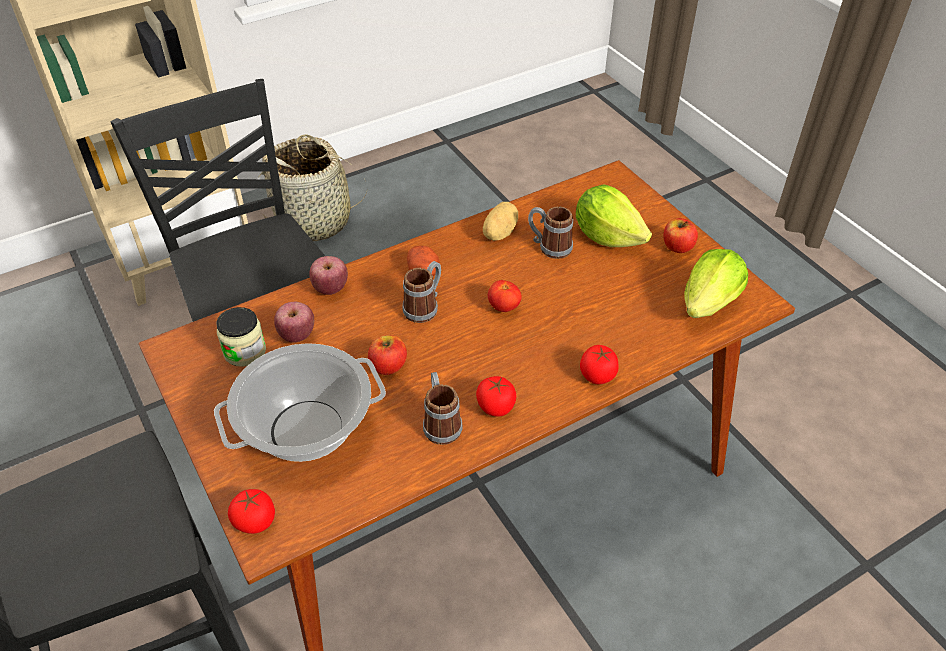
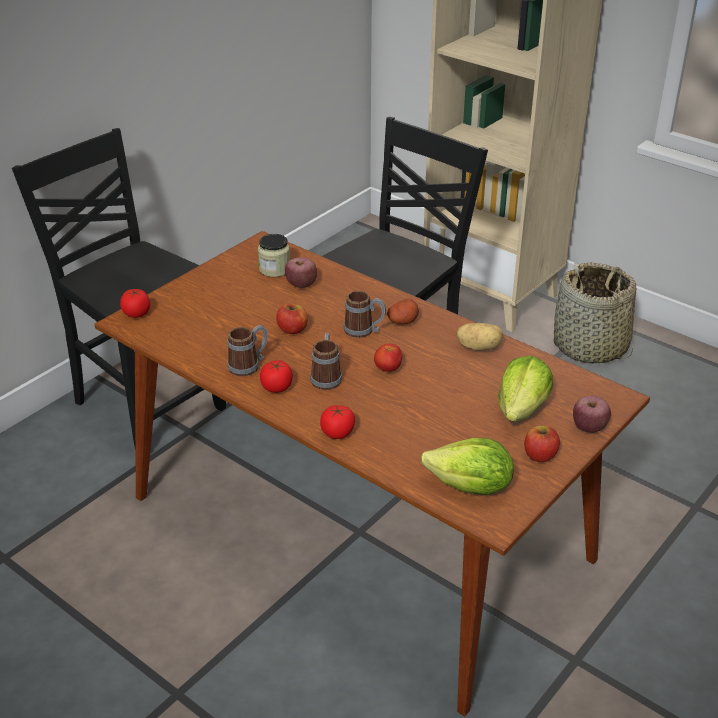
camera: 70 degrees right, 10 degrees down
cooking pot [214,343,386,462] -> none
apple [309,256,348,295] -> apple moved to [573,396,611,433]
mug [528,207,573,259] -> mug moved to [310,333,342,390]

